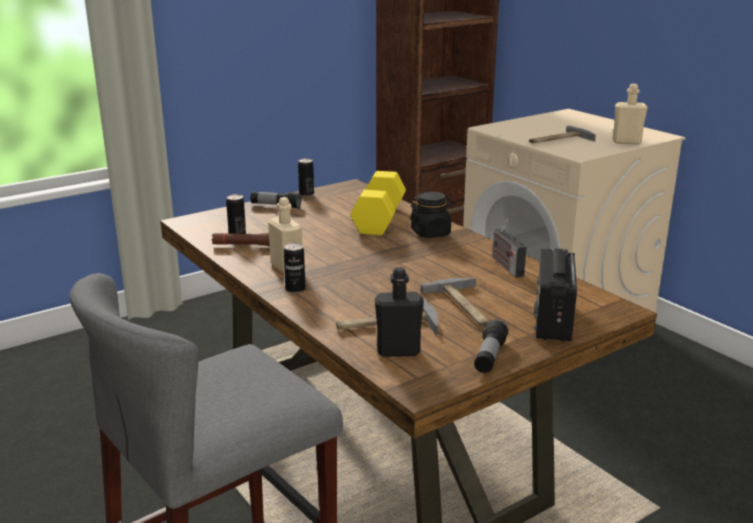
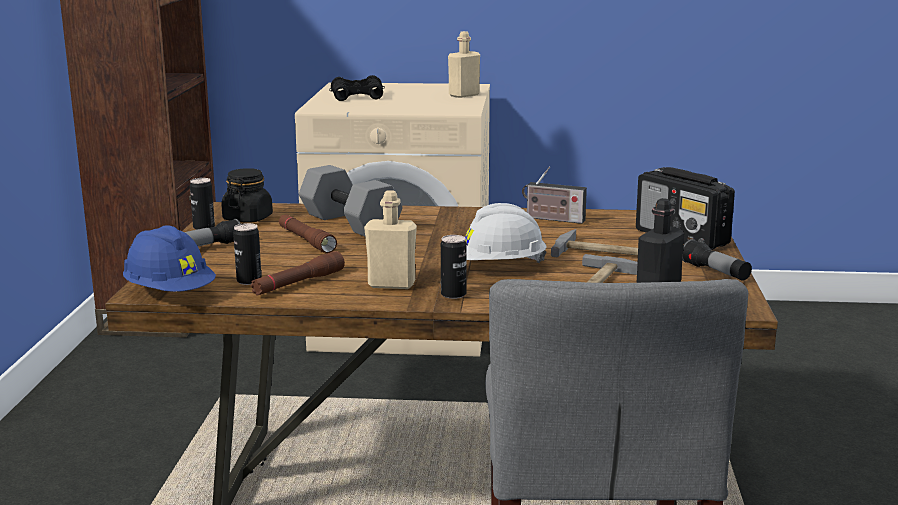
camera: 50 degrees left, 5 degrees down
yellow dumbbell [350,171,406,235] -> grey dumbbell [299,165,402,237]
black jar [410,192,454,238] -> black jar moved to [221,168,273,223]
hammer [529,125,596,144] -> none
none -> blue hard hat [123,225,216,292]
none -> brown flashlight [279,215,337,253]
none -> black binoculars [329,75,385,101]
none -> white hard hat [465,203,547,263]

